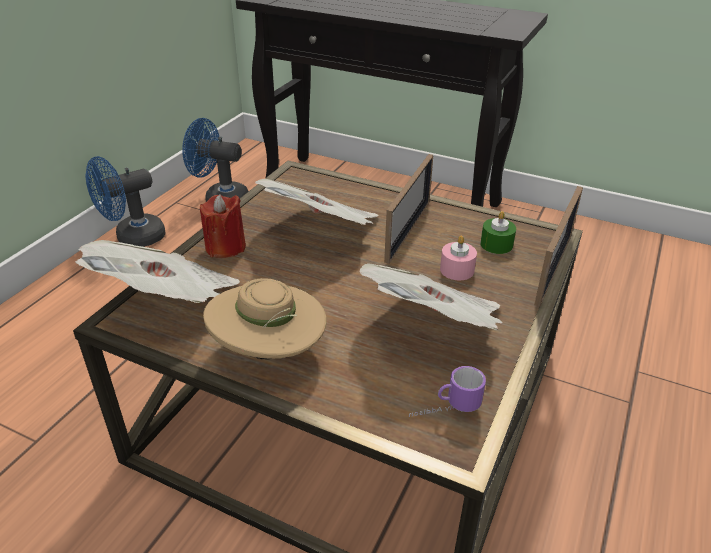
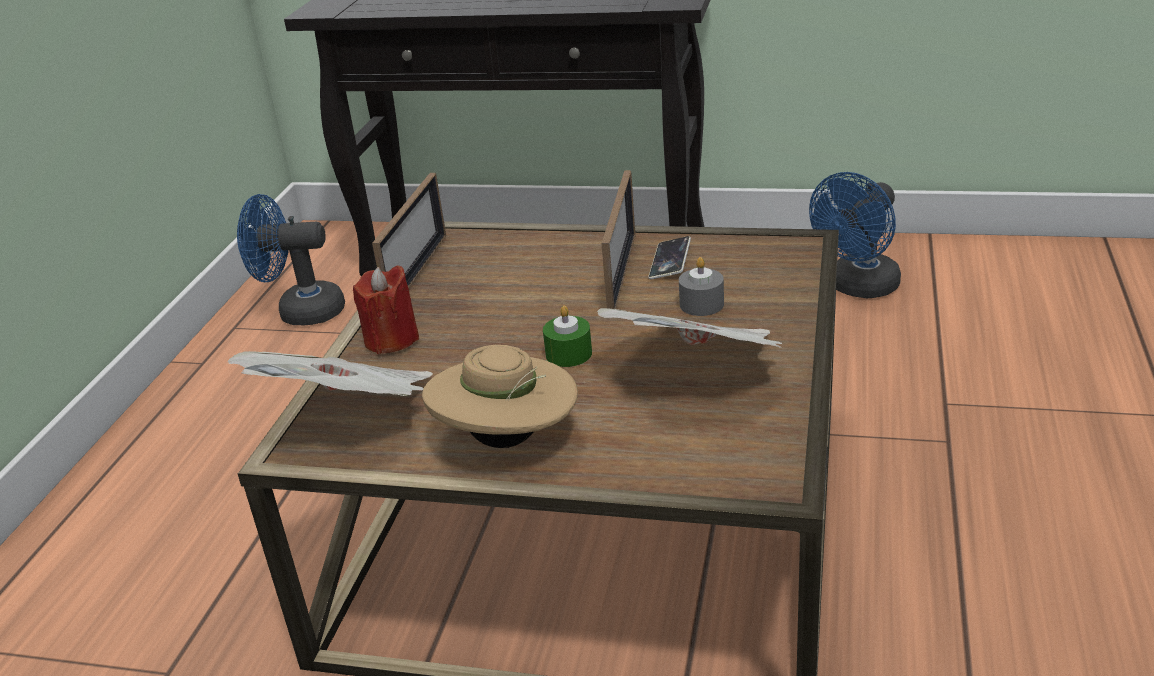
camera: 10 degrees left, 5 degrees down
blue fan [86,156,166,247] -> blue fan moved to [809,172,901,298]
newspaper [255,179,379,225] -> none
mug [409,366,486,417] -> none
pink candle [440,235,477,280] -> grey candle [679,257,724,316]
green candle [480,211,516,254] -> green candle moved to [543,306,592,367]
picture frame [534,186,583,307] -> picture frame moved to [372,173,446,288]
none -> phone [648,236,691,280]

